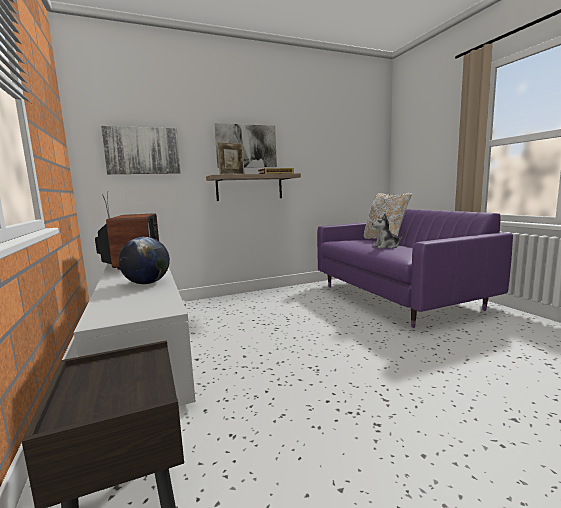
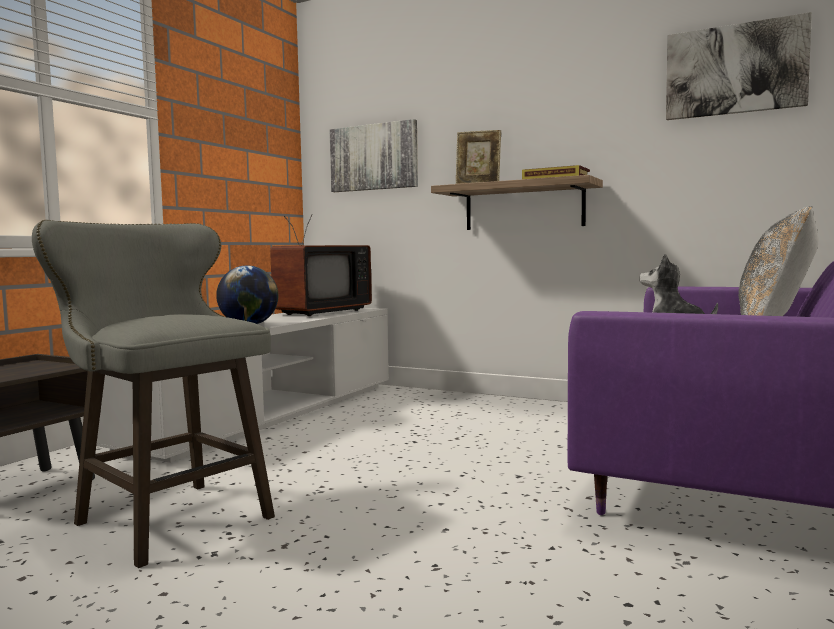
camera: 50 degrees right, 5 degrees down
picture [215,123,277,168] -> picture moved to [666,12,812,120]
none -> grey stool [32,220,275,568]

